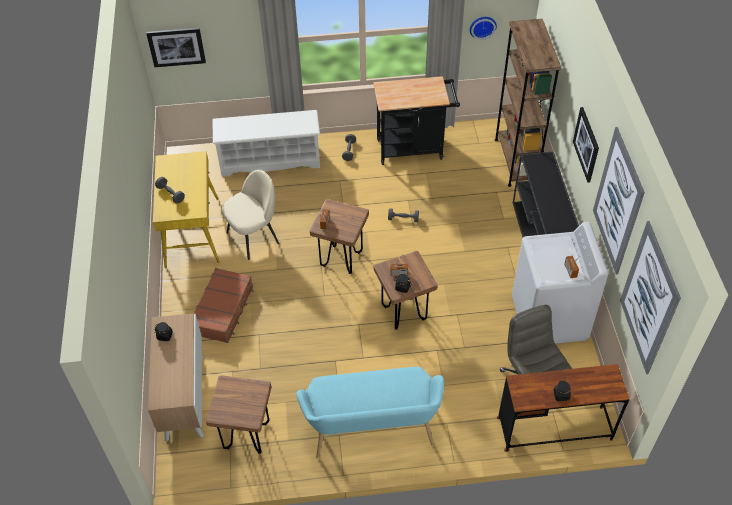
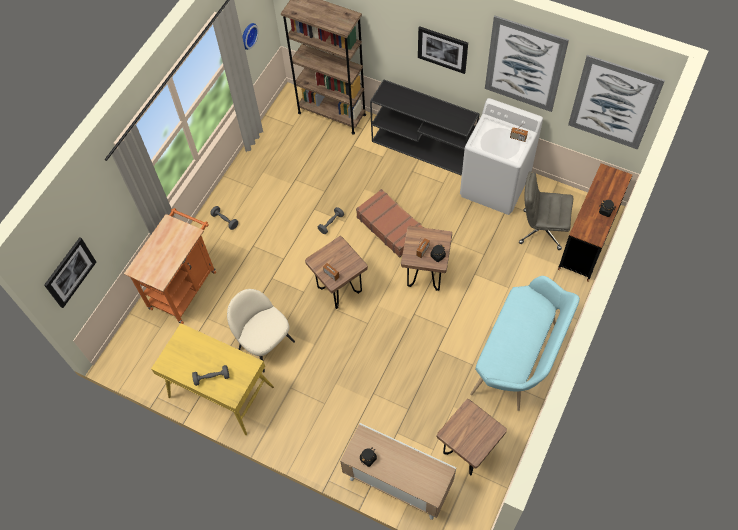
camera: 55 degrees left, 10 degrees up
brown suitcase [194,268,254,343] -> brown suitcase moved to [356,189,424,258]
white shoe rack [213,110,320,177] -> orange cart [124,208,216,324]
beige chair [222,170,279,260] -> beige chair turned 45 degrees counterclockwise [227,289,295,373]
black cart [373,76,460,165] -> none

